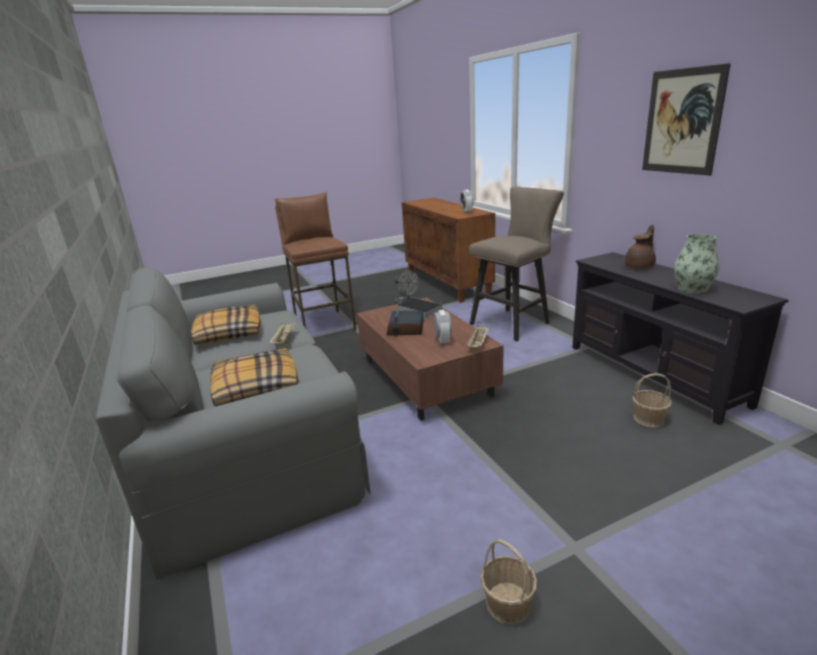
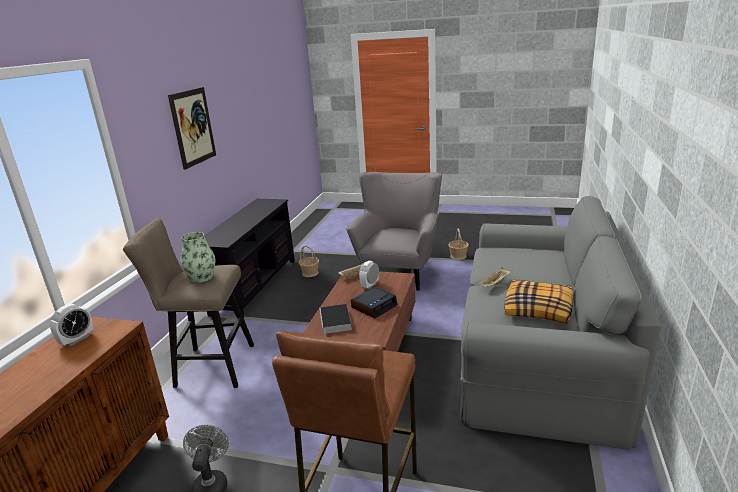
camera: 140 degrees left, 0 degrees up
pillow [210,348,298,406] -> none
brown teapot [625,225,656,268] -> none
vase [674,234,719,294] -> vase moved to [180,232,215,283]
none -> grey armchair [346,172,442,291]

